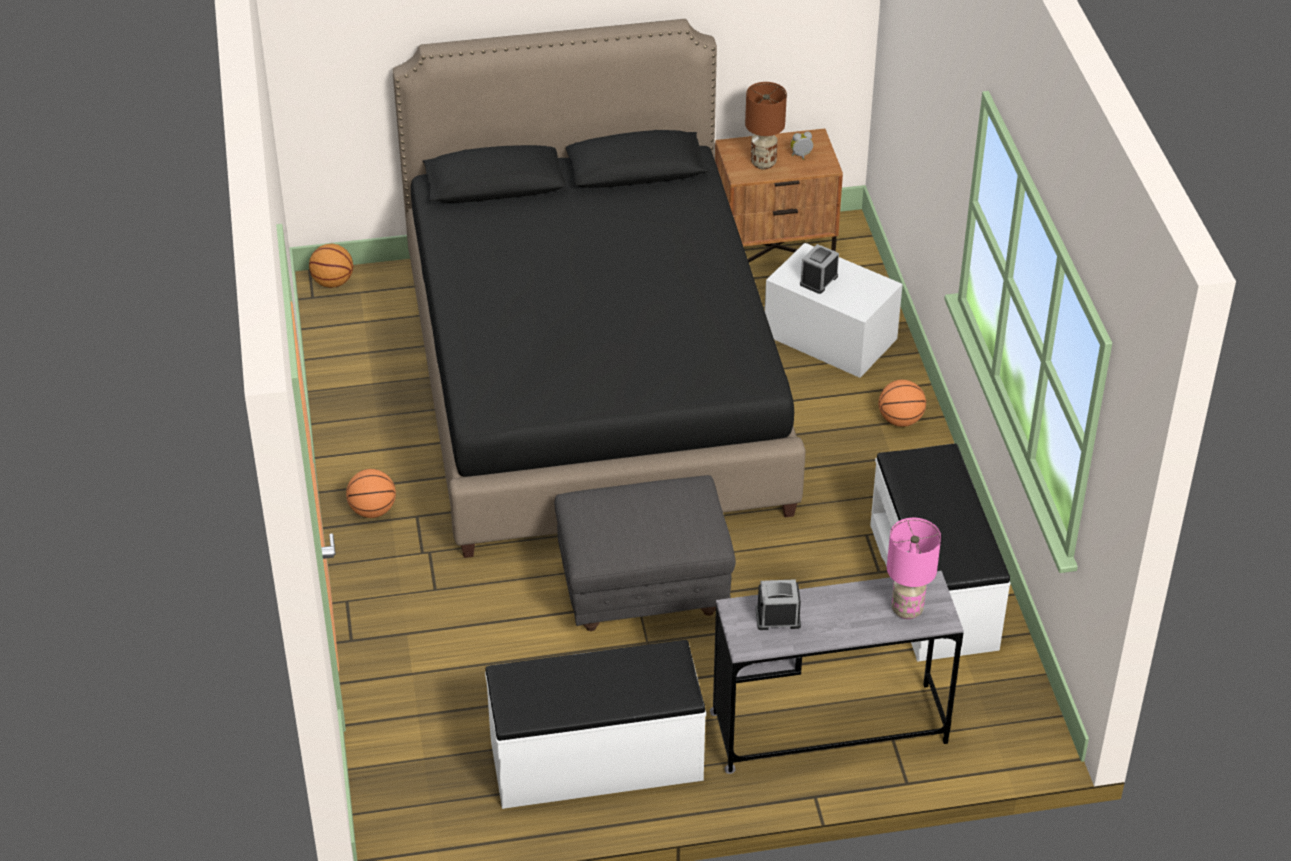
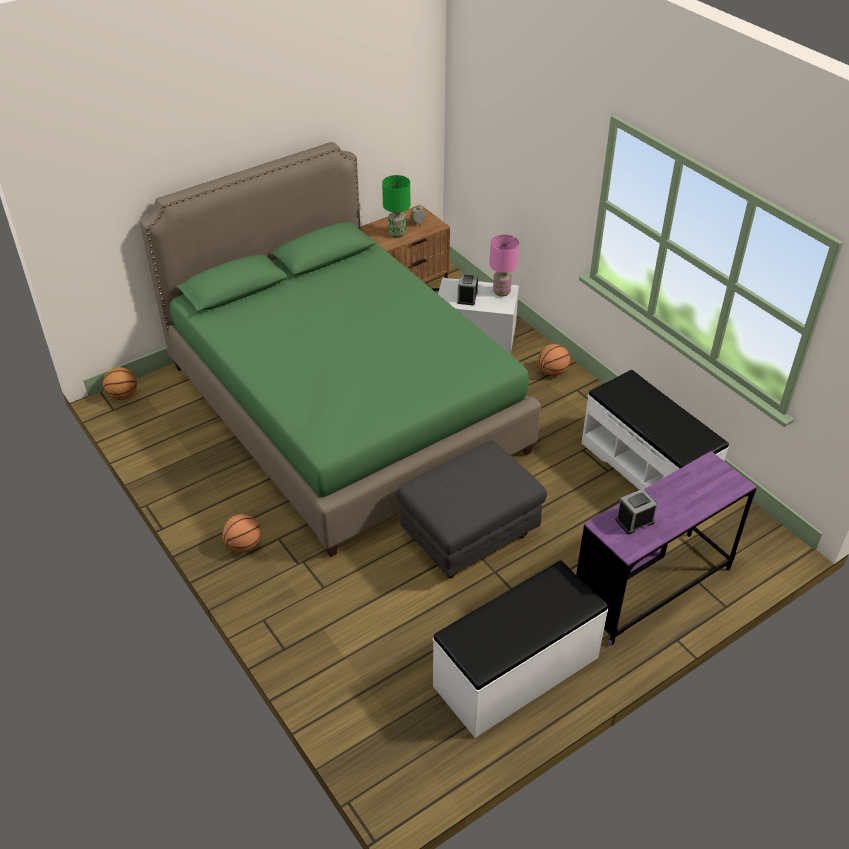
camera: 25 degrees left, 0 degrees up
black bed [393,19,806,558] -> green bed [140,142,541,557]
grey desk [710,571,964,774] -> purple desk [576,451,757,646]
brown table lamp [745,82,787,169] -> green table lamp [382,175,410,237]
pink table lamp [887,518,941,619] -> pink table lamp moved to [489,234,519,297]

